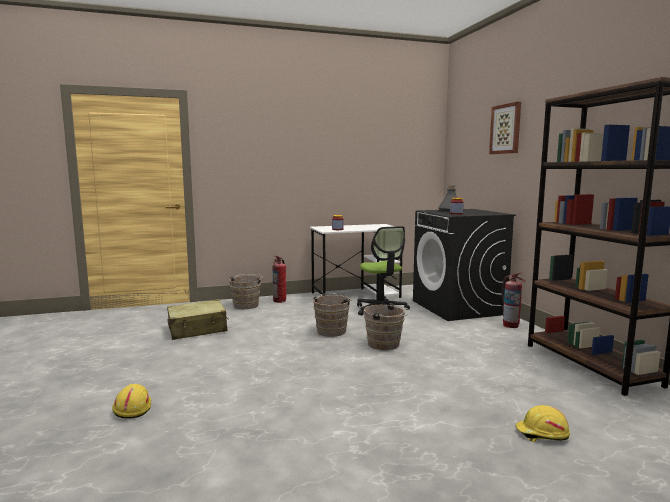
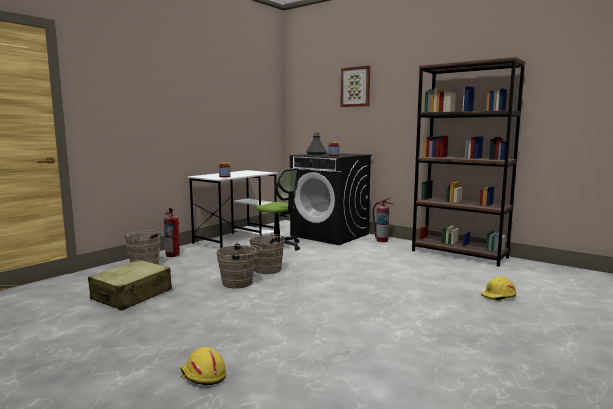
camera: 35 degrees left, 0 degrees up
brown bucket [364,303,409,350] -> brown bucket moved to [216,243,262,288]

